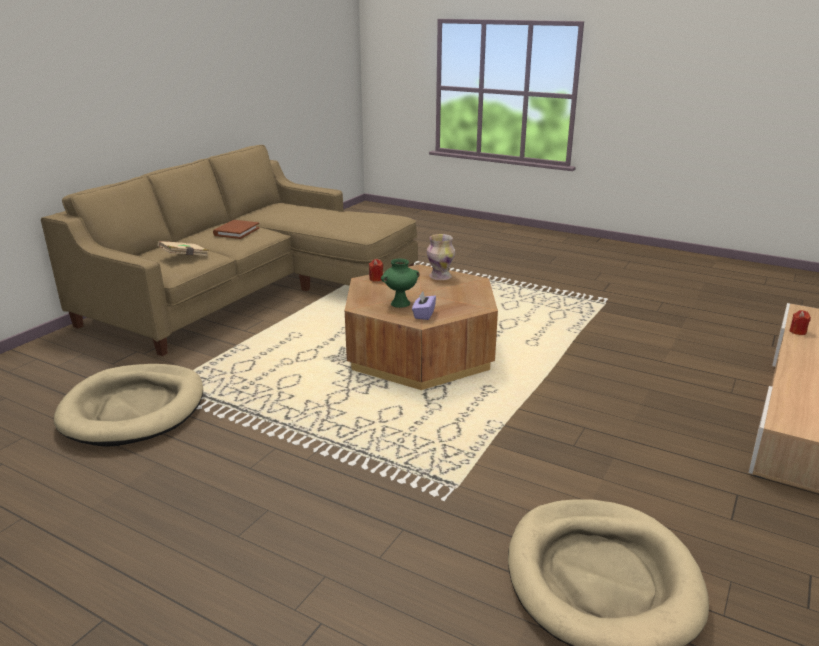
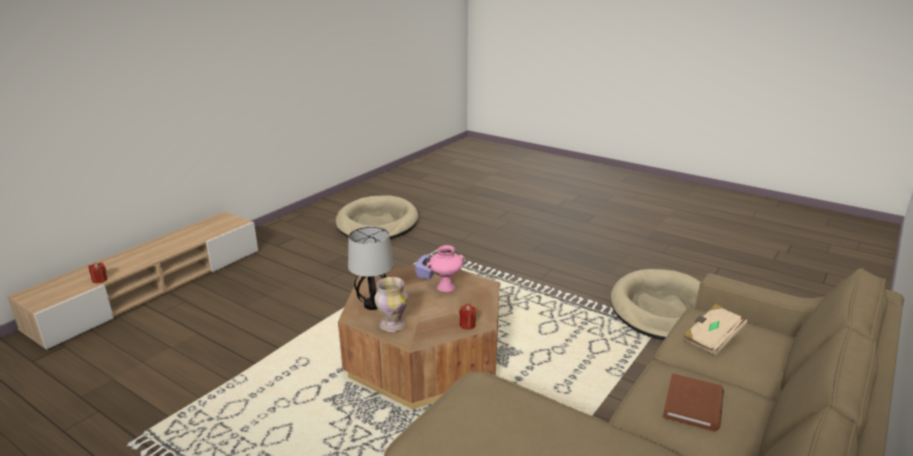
camera: 175 degrees left, 0 degrees up
green vase [381,258,420,308] -> pink vase [426,245,465,292]
none -> table lamp [348,227,393,310]

